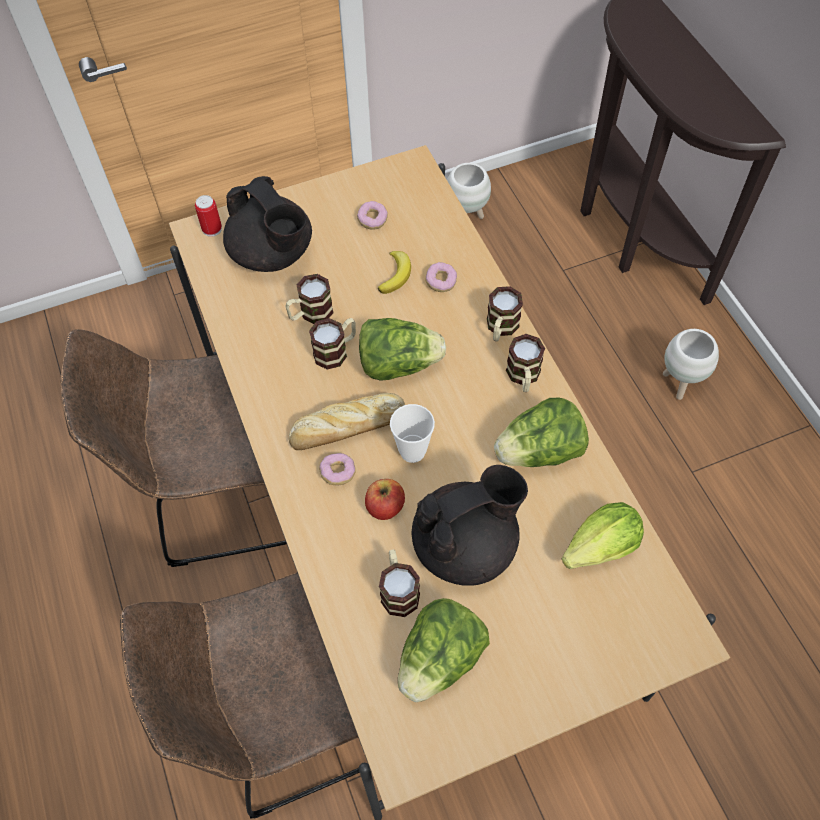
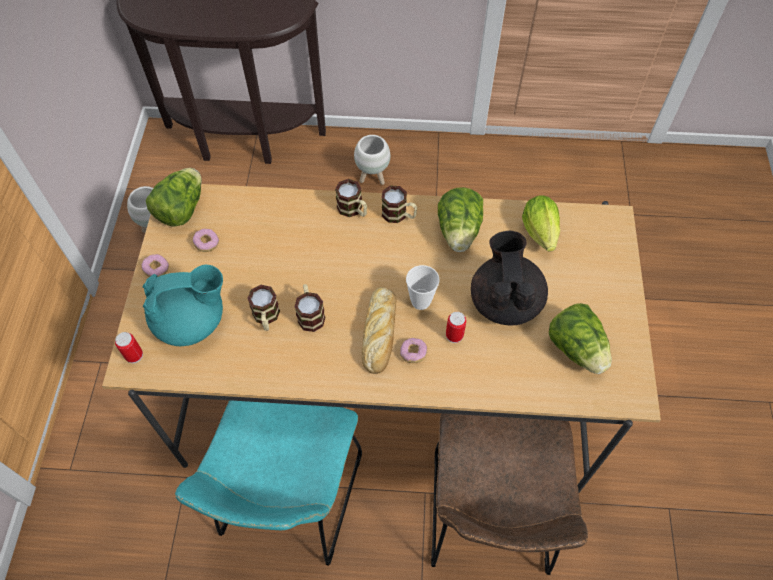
camera: 65 degrees left, 0 degrees up
brown chair [61,329,287,567] -> turquoise chair [175,400,362,566]
black teapot [223,176,312,272] -> turquoise teapot [143,265,223,346]
lettuce [359,318,446,381] -> lettuce moved to [146,168,202,227]
apple [365,479,405,520] -> can [446,312,466,343]
banana [378,251,411,294] -> none
mug [379,550,420,617] -> none
donut [426,262,457,292] -> donut moved to [141,254,169,277]

